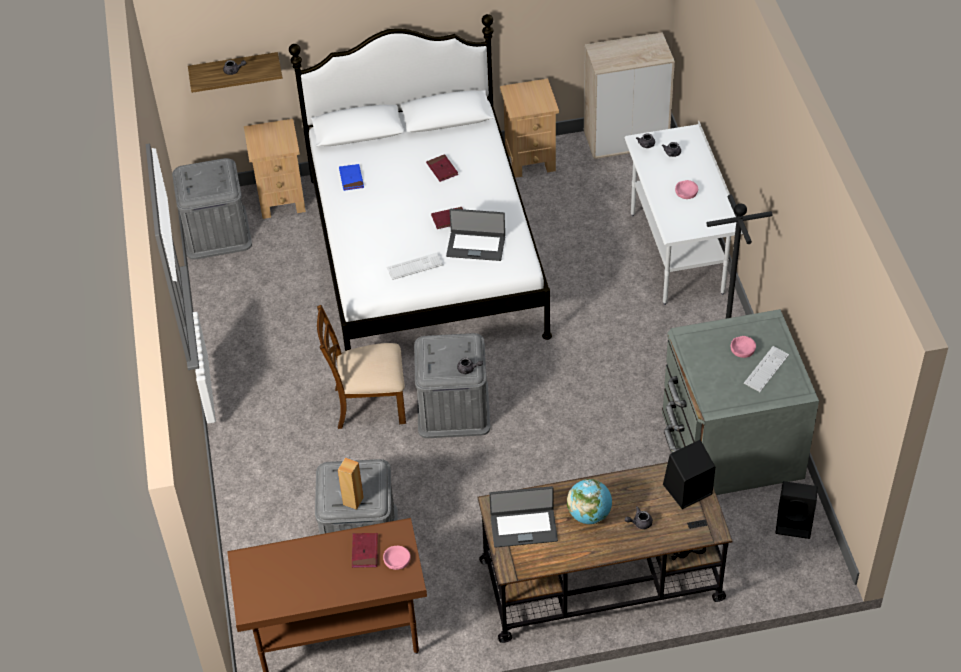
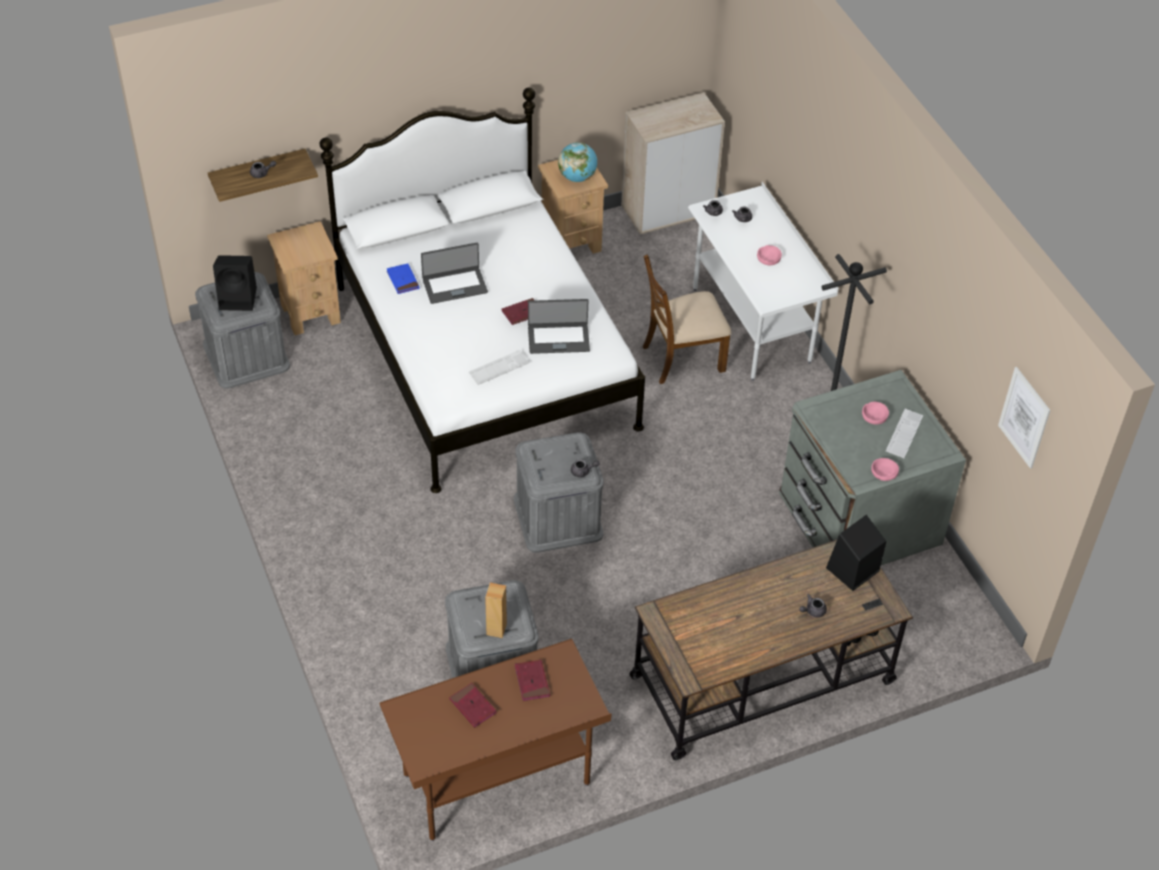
camera: 15 degrees left, 0 degrees up
brown chair [317,305,406,429] -> brown chair moved to [643,254,731,384]
pink bowl [383,546,411,570] -> pink bowl moved to [871,458,899,481]
red book [426,154,458,182] -> red book moved to [449,683,497,728]
laptop [489,486,558,548] -> laptop moved to [421,243,488,304]
globe [567,479,612,524] -> globe moved to [558,142,597,182]
black speaker [776,481,817,539] -> black speaker moved to [213,255,257,311]
none -> picture [998,367,1051,469]

